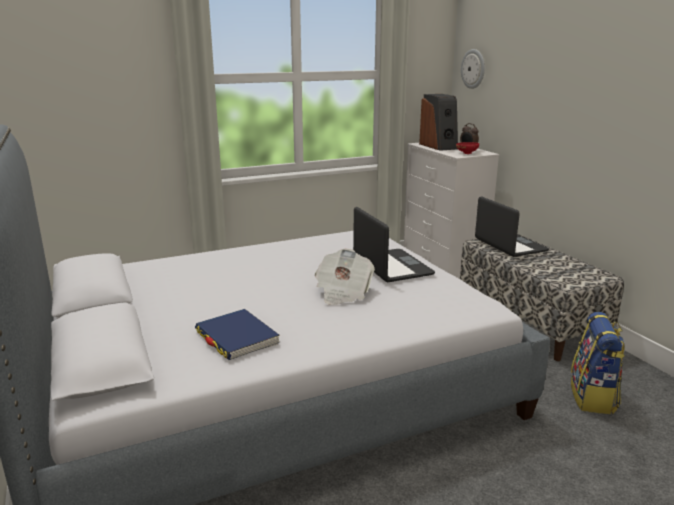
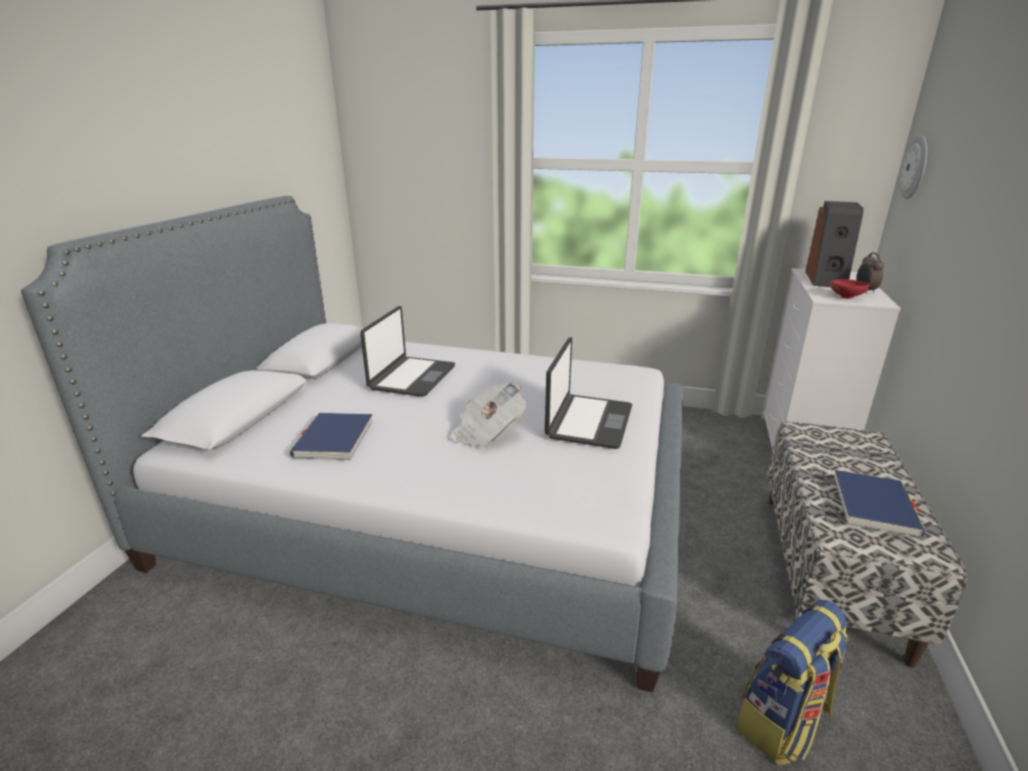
camera: 40 degrees right, 5 degrees up
laptop [475,196,549,257] -> laptop moved to [360,306,455,397]
none -> blue book [834,470,925,537]

